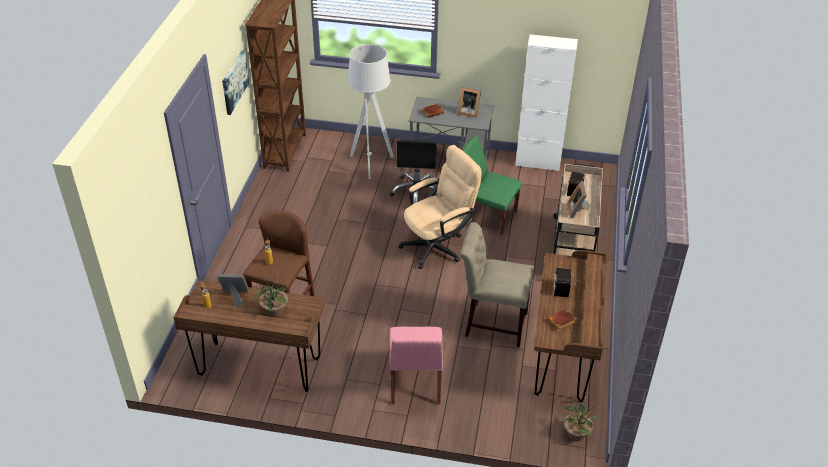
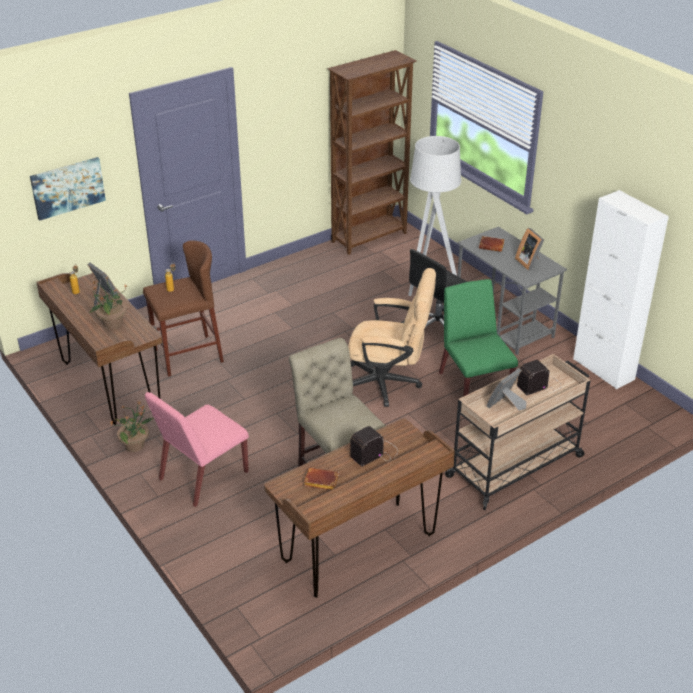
camera: 45 degrees right, 5 degrees down
picture [222,50,249,115] -> picture moved to [30,157,106,220]
potted plant [564,396,598,441] -> potted plant moved to [109,401,154,452]

